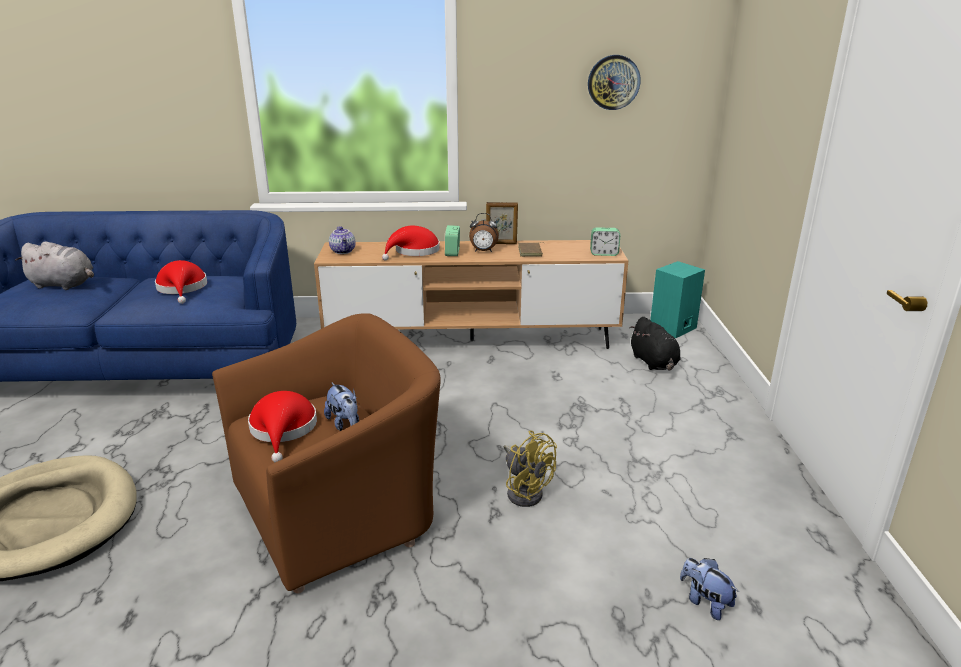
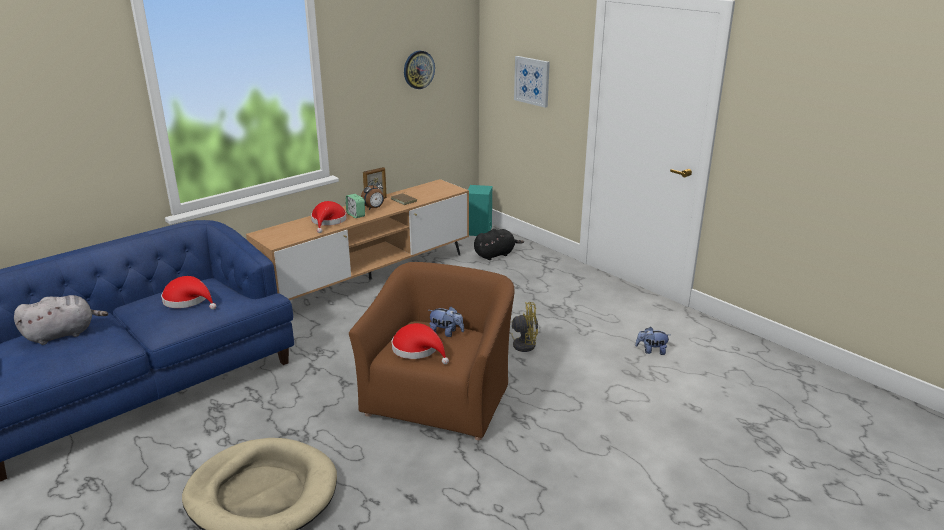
camera: 40 degrees left, 0 degrees up
teapot [329,226,356,254] -> none
alarm clock [590,227,620,256] -> none
black plush toy [629,317,681,371] -> black plush toy turned 60 degrees counterclockwise [474,229,524,260]
none -> picture [514,56,550,108]

